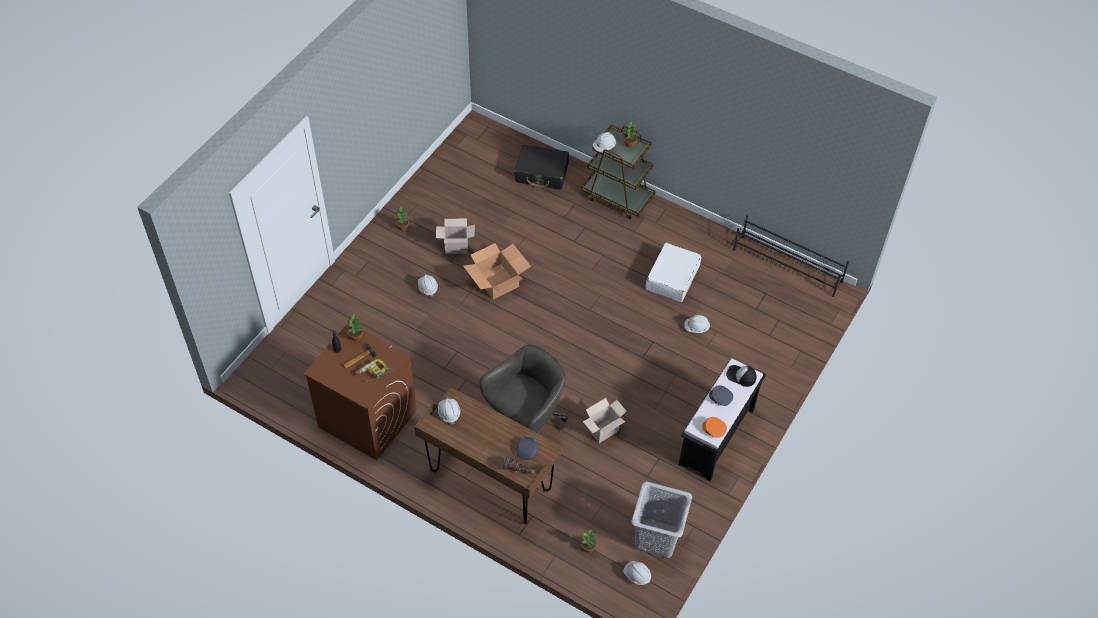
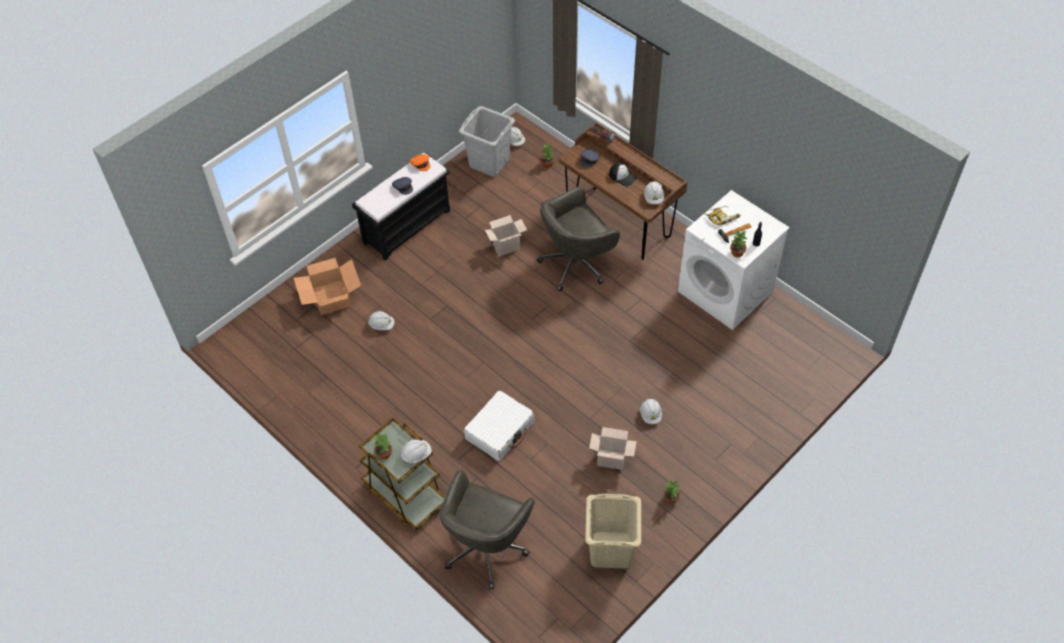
camera: 165 degrees left, 0 degrees up
brown washing machine [304,323,417,460] -> white washing machine [678,190,790,330]
cardboard box [463,243,531,299] -> cardboard box moved to [294,258,361,315]
black suitcase [514,144,569,190] -> grey office chair [439,470,535,589]
white suitcase [645,243,701,302] -> white suitcase moved to [464,390,534,461]
cap [726,365,757,387] -> cap moved to [609,163,637,186]
black shoe rack [733,215,849,297] -> none
none -> beige laundry basket [585,494,641,569]

